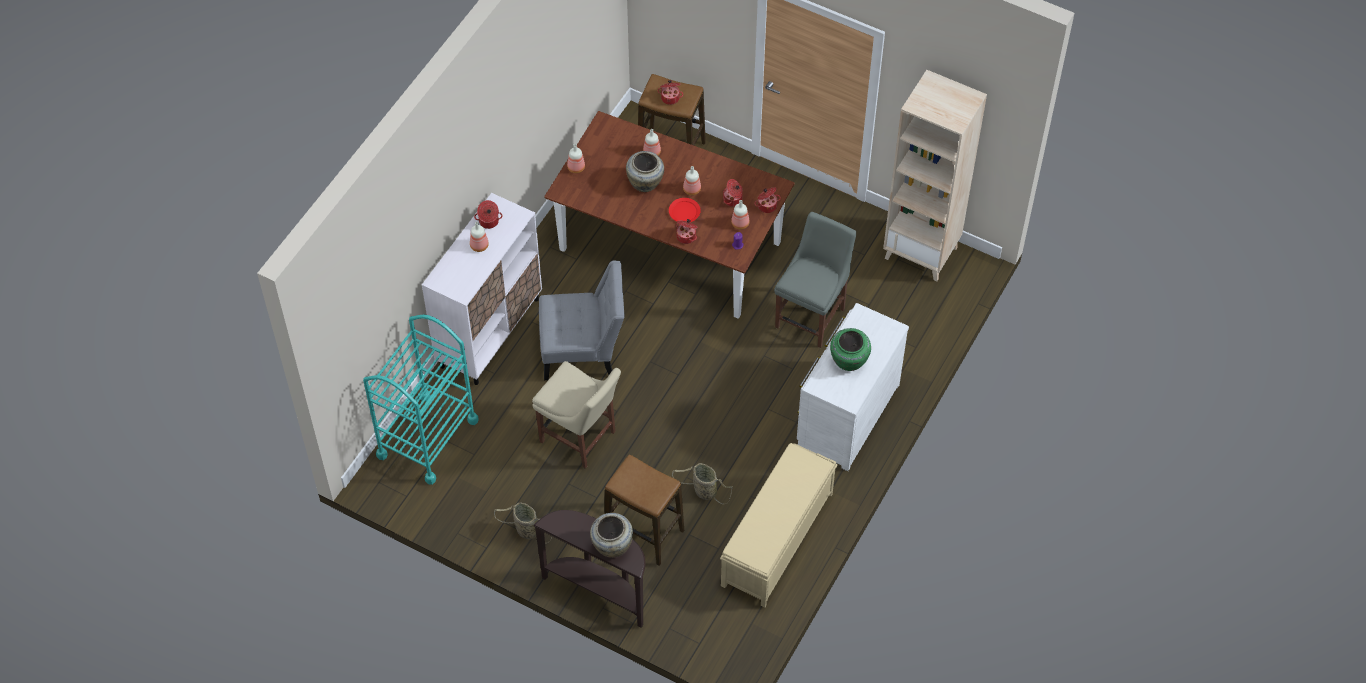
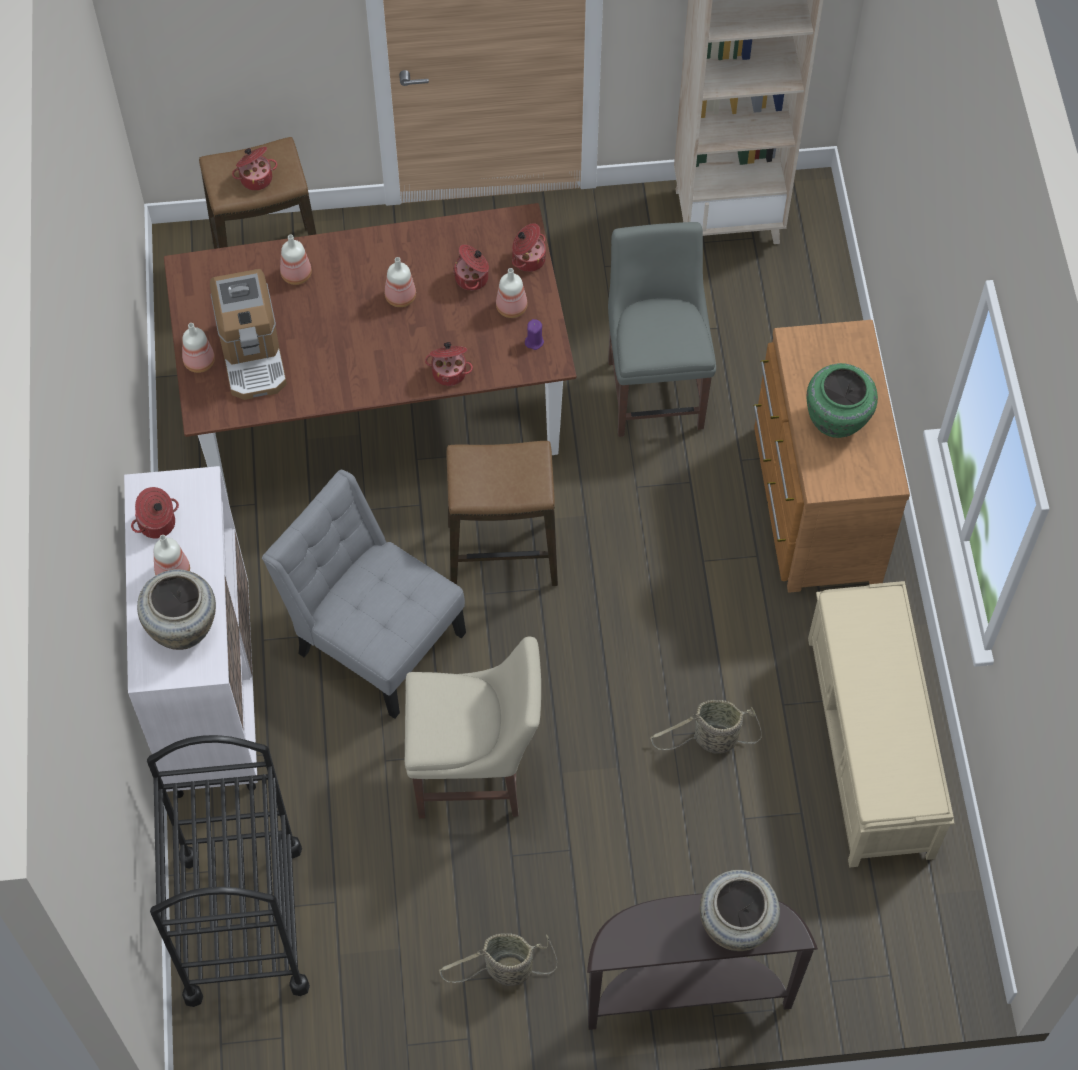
camera: 35 degrees left, 5 degrees up
turquoise cart [363,314,479,485] -> black cart [147,735,310,1007]
grey chair [539,260,625,380] -> grey chair turned 105 degrees counterclockwise [262,470,466,719]
stool [605,455,684,566] -> stool moved to [446,441,558,586]
beige vase [626,151,664,192] -> beige vase moved to [137,569,216,650]
red plate [669,198,701,222] -> none
white dresser [797,303,909,471] -> brown dresser [753,320,910,593]
none -> coffee machine [210,269,287,400]

